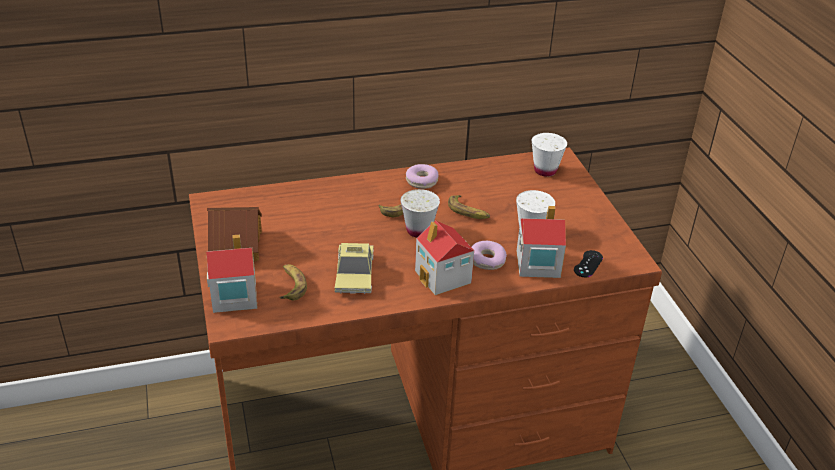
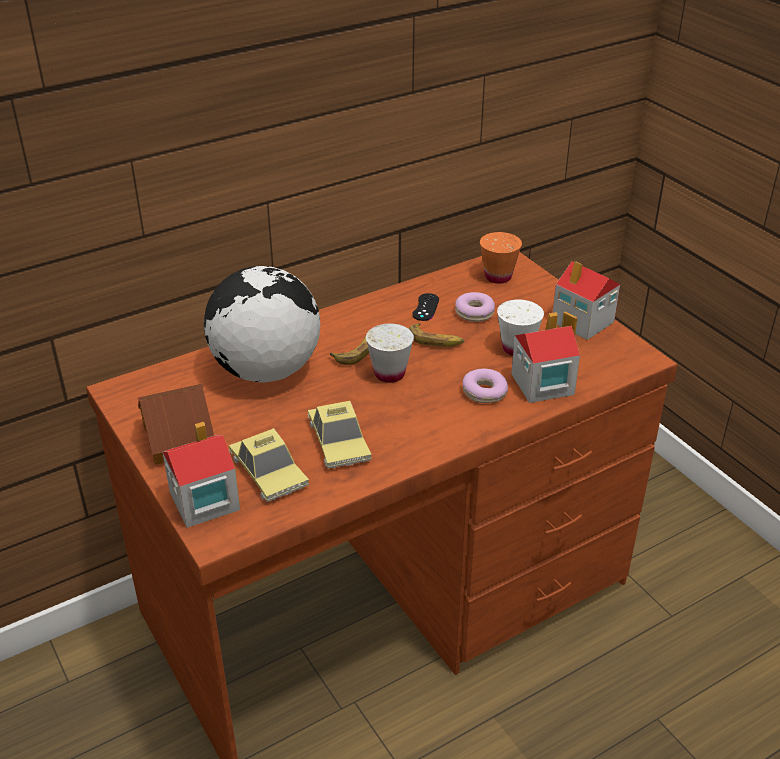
camera: 15 degrees left, 0 degrees up
banana [280,264,307,300] -> toy car [229,428,309,502]
donut [406,164,438,189] -> donut moved to [455,292,495,322]
toy house [415,220,474,295] -> toy house moved to [552,261,620,340]
white cup [532,133,567,177] -> orange cup [480,232,522,284]
black game controller [574,250,603,277] -> black game controller moved to [412,293,439,321]
none -> globe [204,266,320,383]

